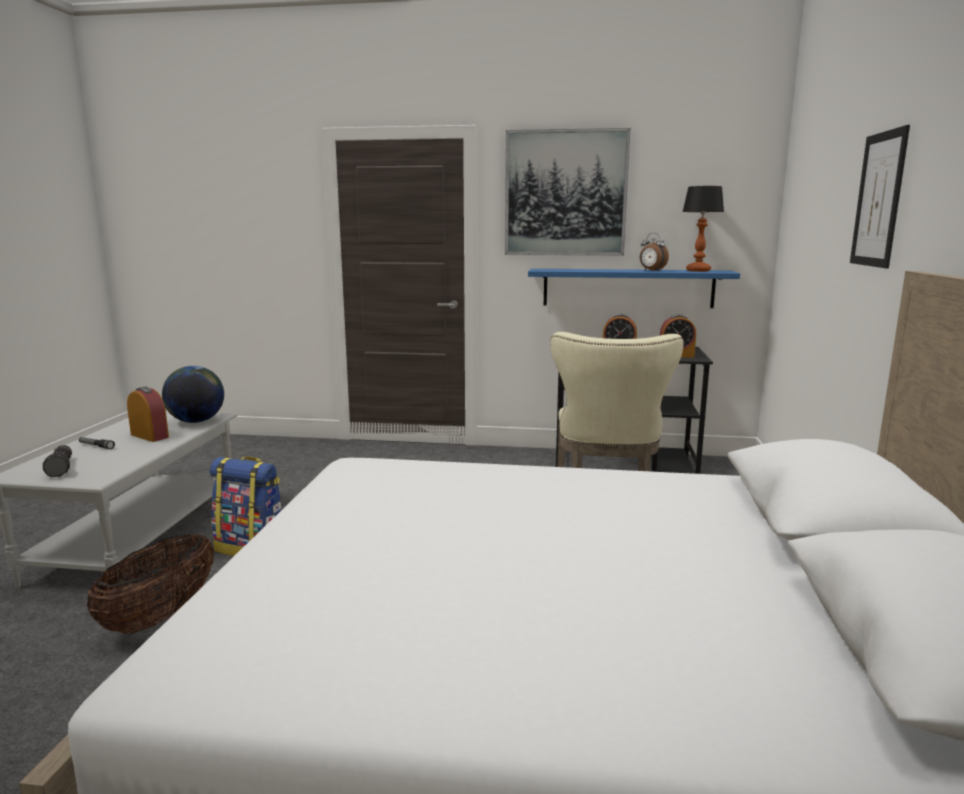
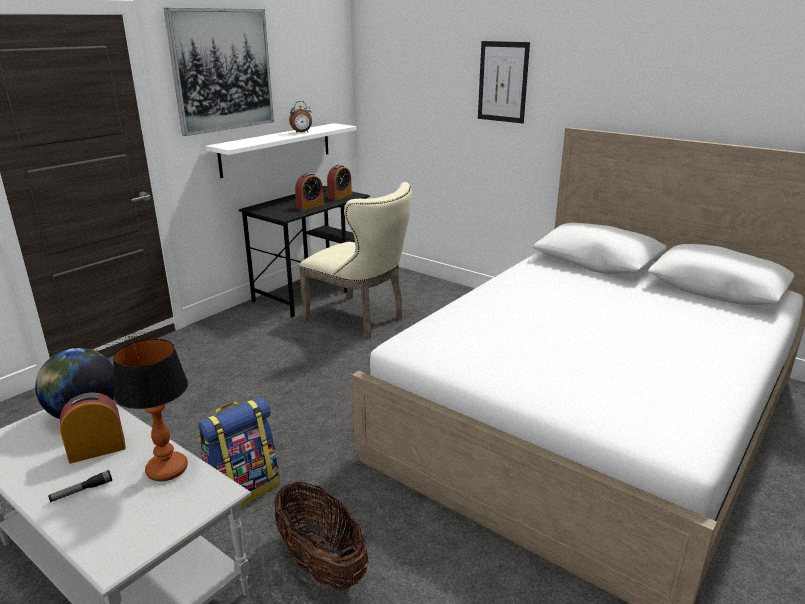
camera: 60 degrees left, 10 degrees up
flashlight [43,445,72,477] -> none
blue shelf [528,269,740,308] -> white shelf [205,123,356,178]
table lamp [682,186,724,272] -> table lamp moved to [113,339,188,481]

